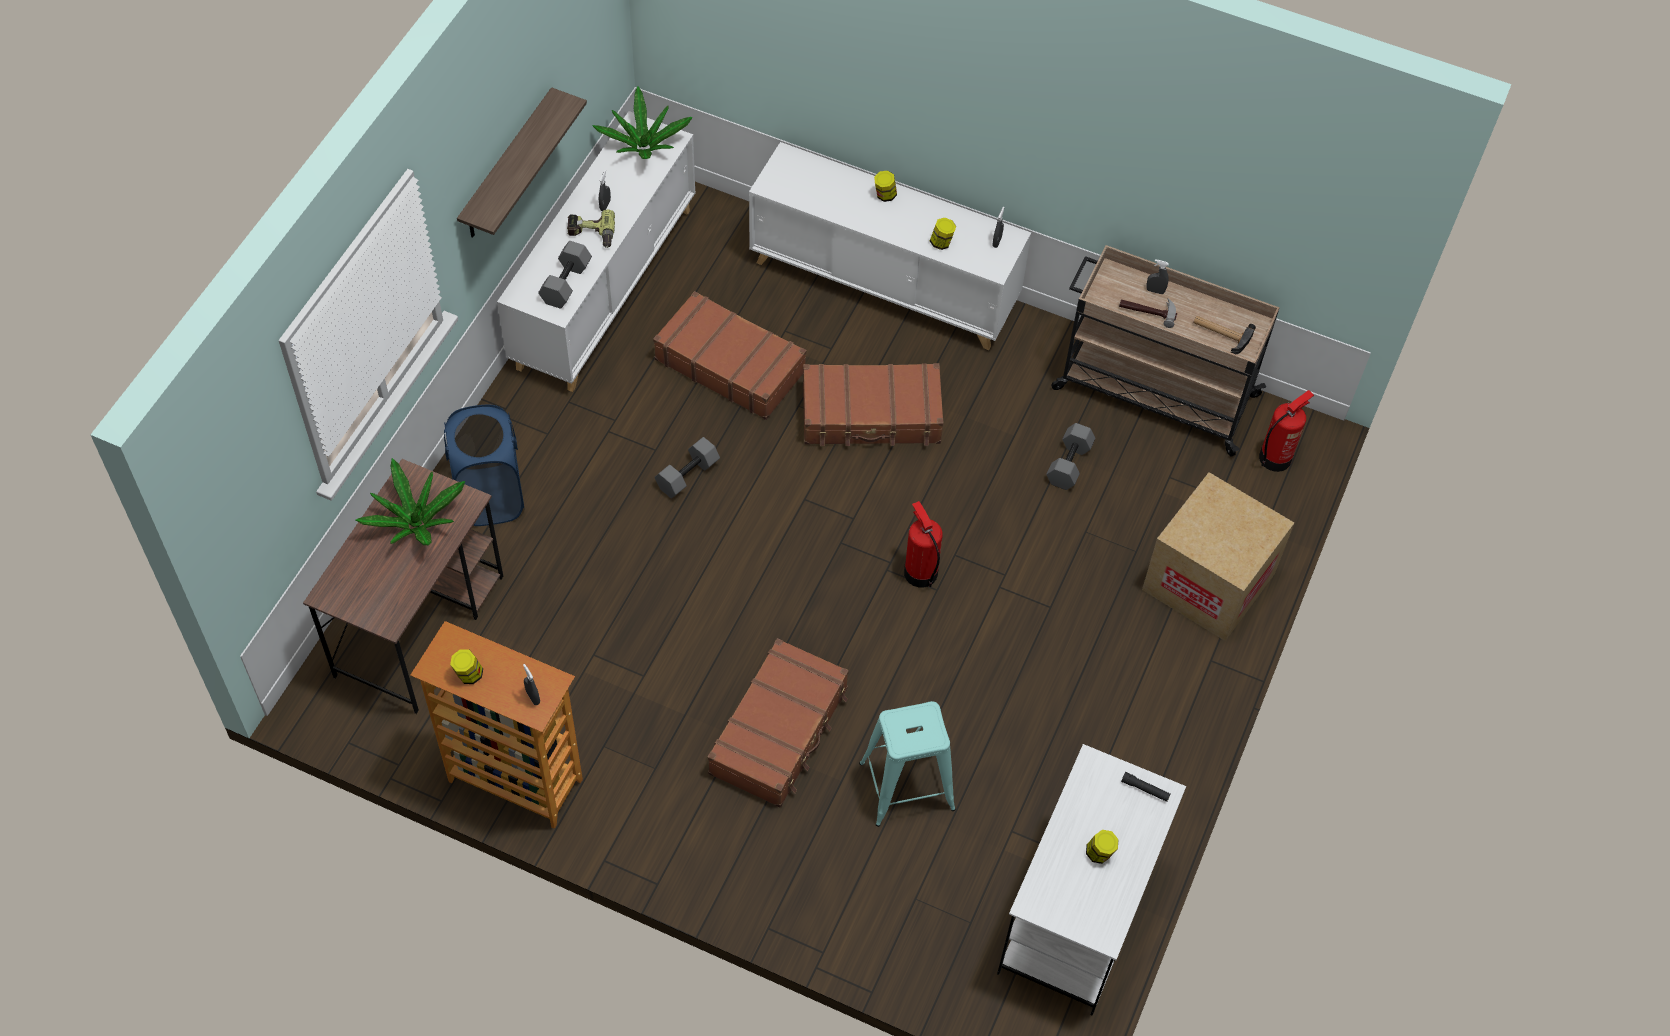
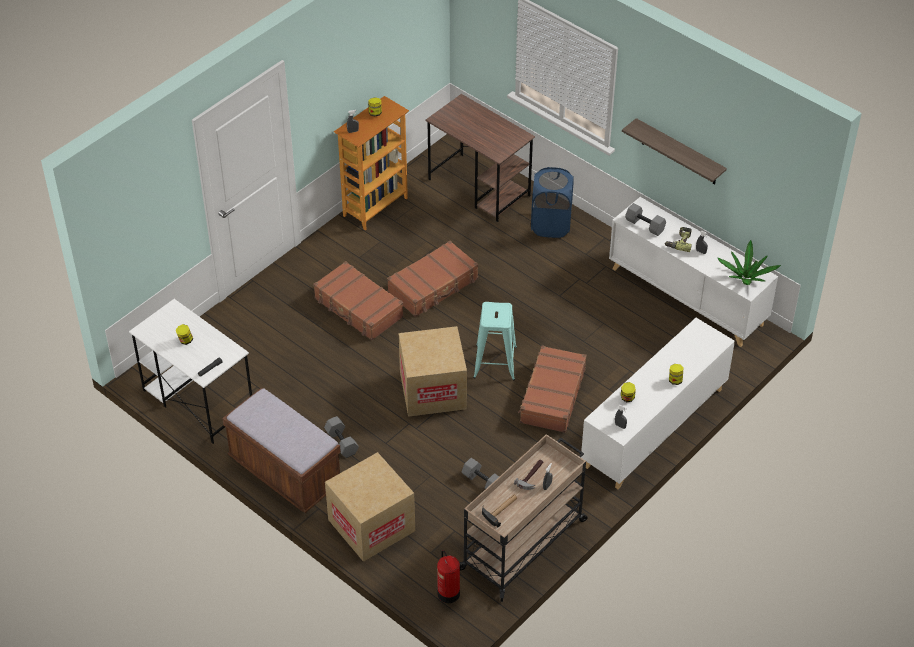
camera: 110 degrees right, 10 degrees down
potted plant [356,458,465,545] -> none
brown suitcase [653,291,807,420] -> brown suitcase moved to [387,241,478,317]
grey dumbbell [655,437,720,498] -> grey dumbbell moved to [324,416,359,458]
turquoise stool [859,701,956,827] -> turquoise stool moved to [473,302,517,381]
fire extinguisher [904,501,943,588] -> cardboard box [399,326,467,417]
none -> brown bench [222,388,341,513]

